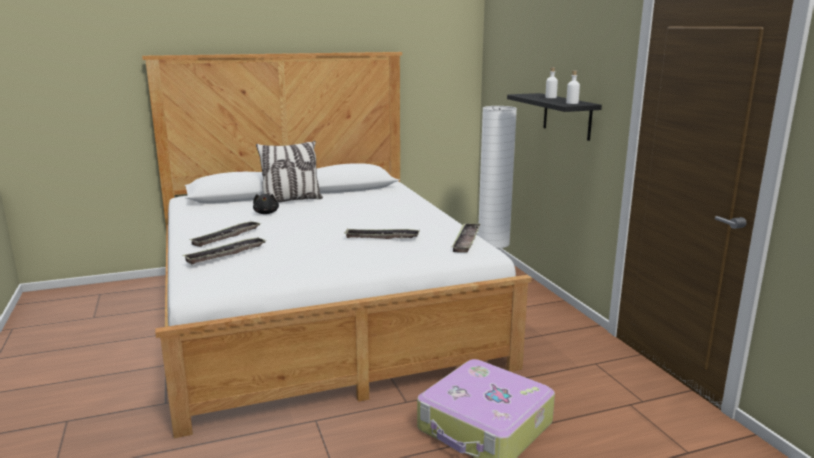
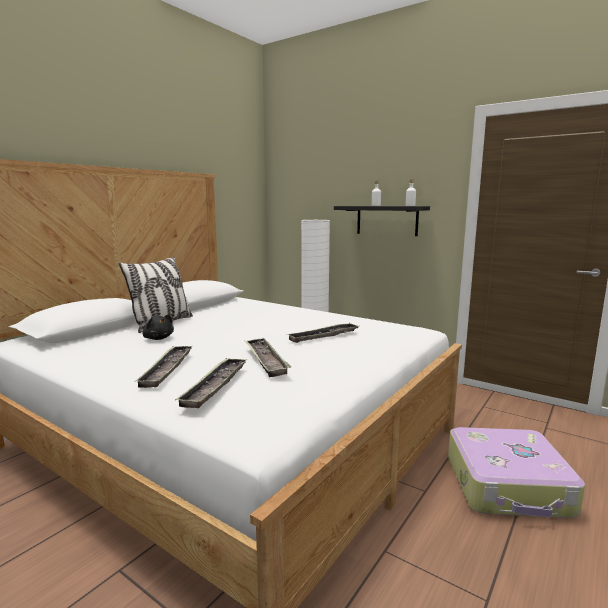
camera: 35 degrees left, 5 degrees down
tray [451,223,480,253] -> tray moved to [244,337,291,377]

